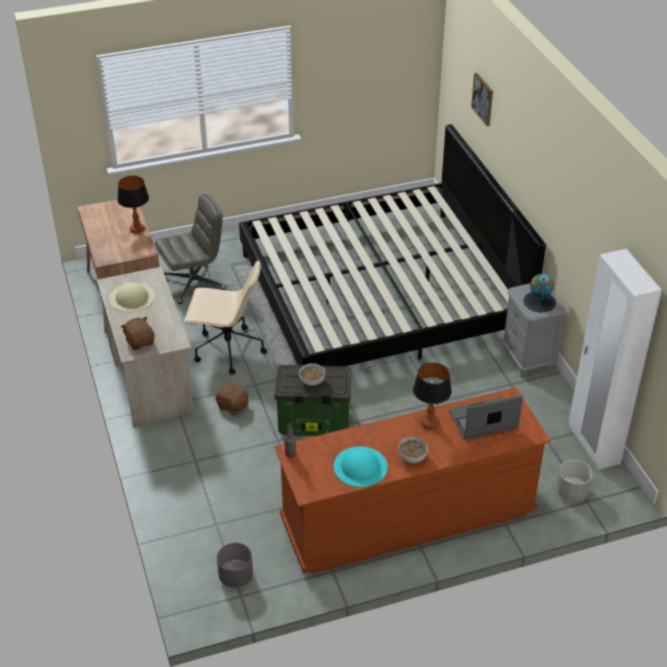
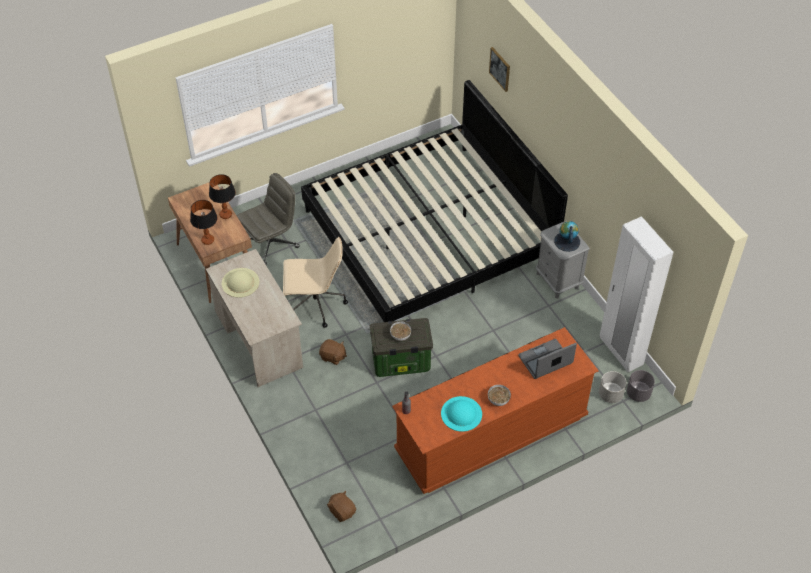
camera: 10 degrees left, 10 degrees up
brown plush toy [121,317,154,350] -> brown plush toy moved to [327,491,356,522]
grey planter [217,543,253,588] -> grey planter moved to [627,370,655,402]
table lamp [413,363,452,429] -> table lamp moved to [190,200,217,245]

